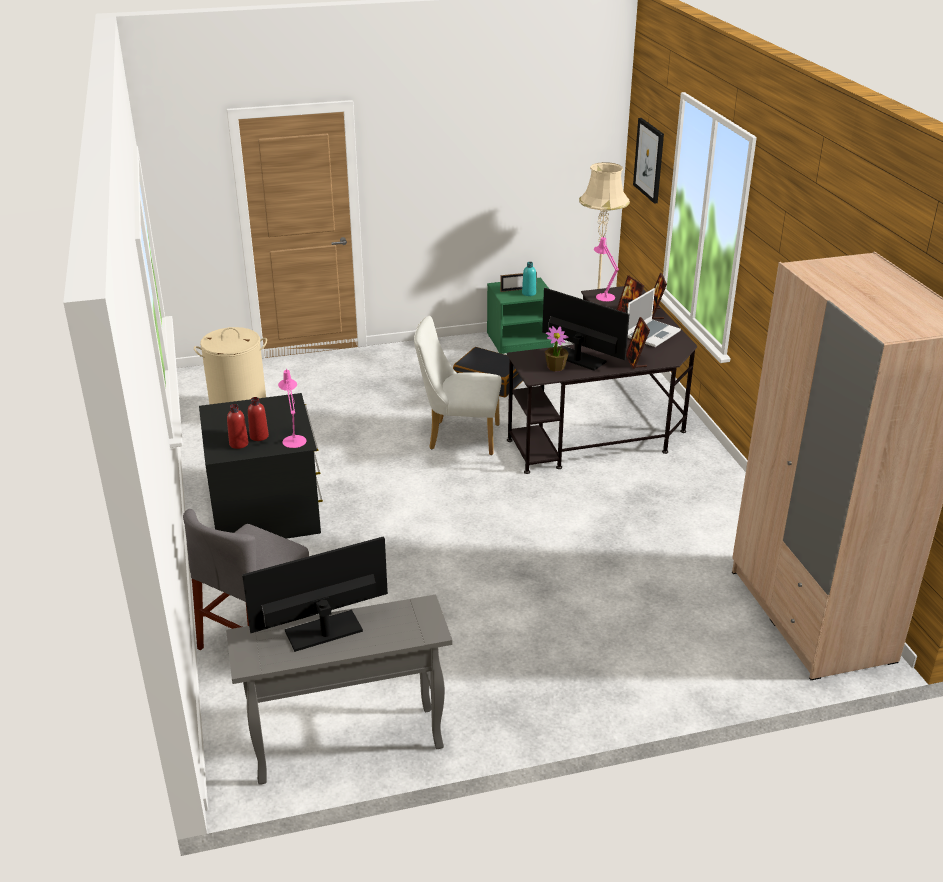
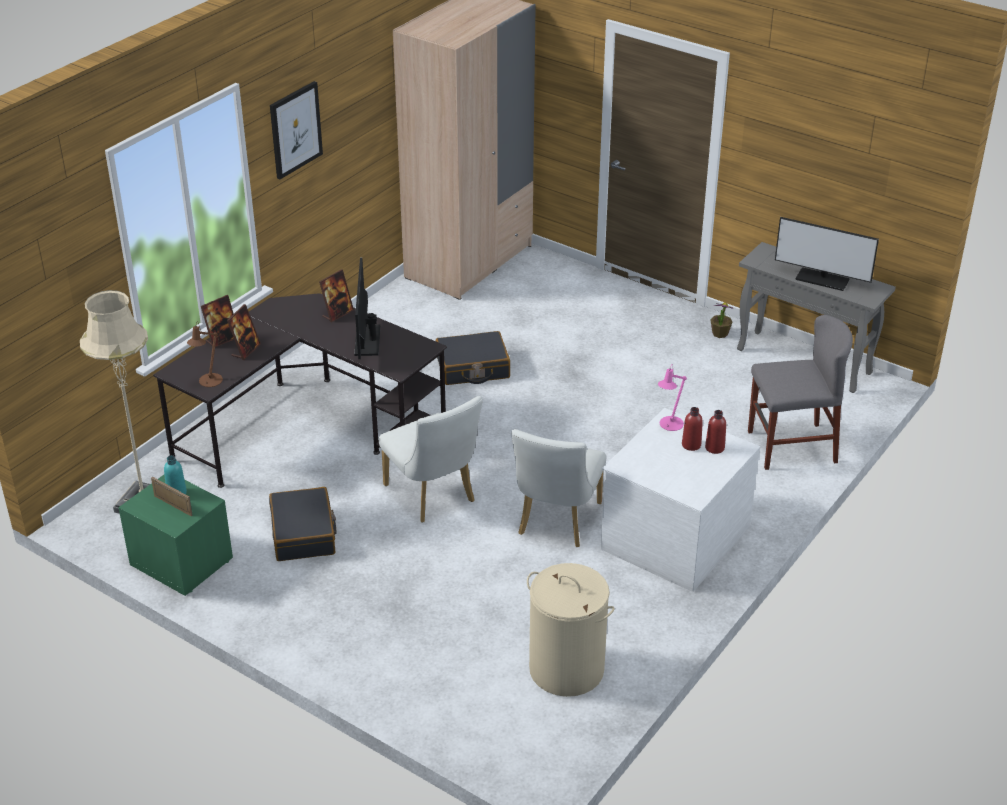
camera: 130 degrees left, 5 degrees up
black dresser [199,393,323,539] -> white dresser [601,408,760,592]
potted plant [545,326,569,372] -> potted plant moved to [710,302,733,338]
pink table lamp [594,237,619,302] -> brown table lamp [187,321,223,387]
laptop [627,288,681,347] -> none
picture [633,118,664,204] -> picture moved to [270,81,323,179]
none -> black suitcase [436,331,510,385]
none -> white chair [511,429,606,547]

